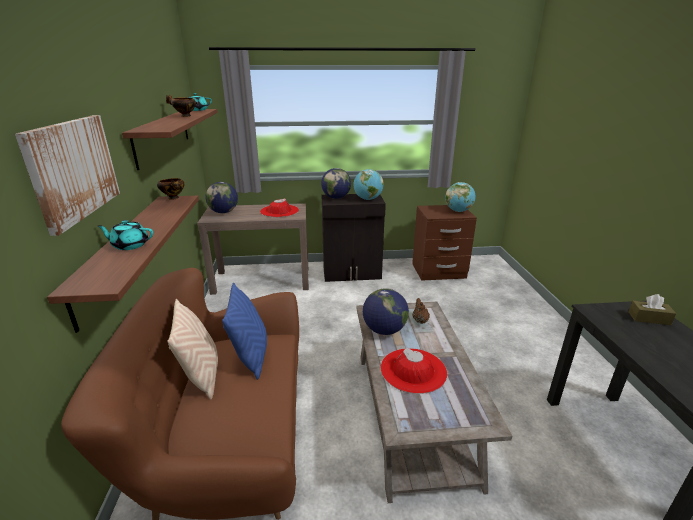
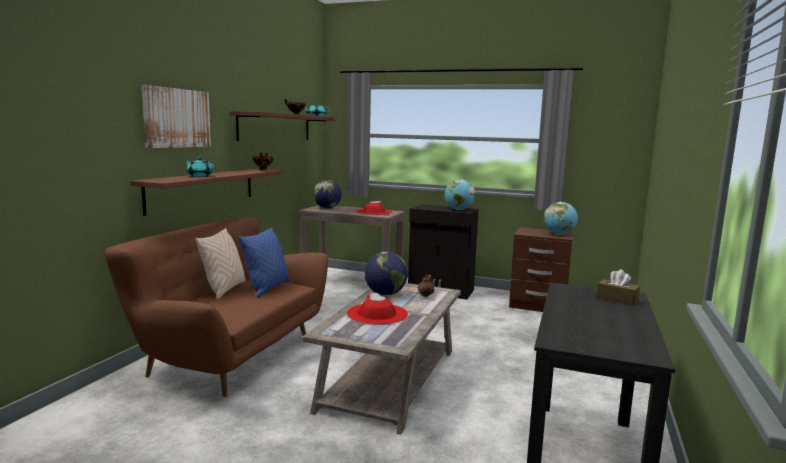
camera: 25 degrees right, 15 degrees down
globe [321,168,351,199] -> none

